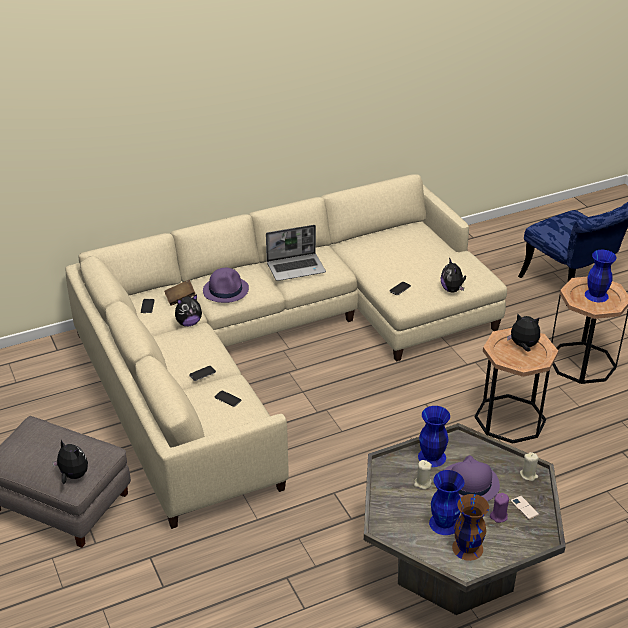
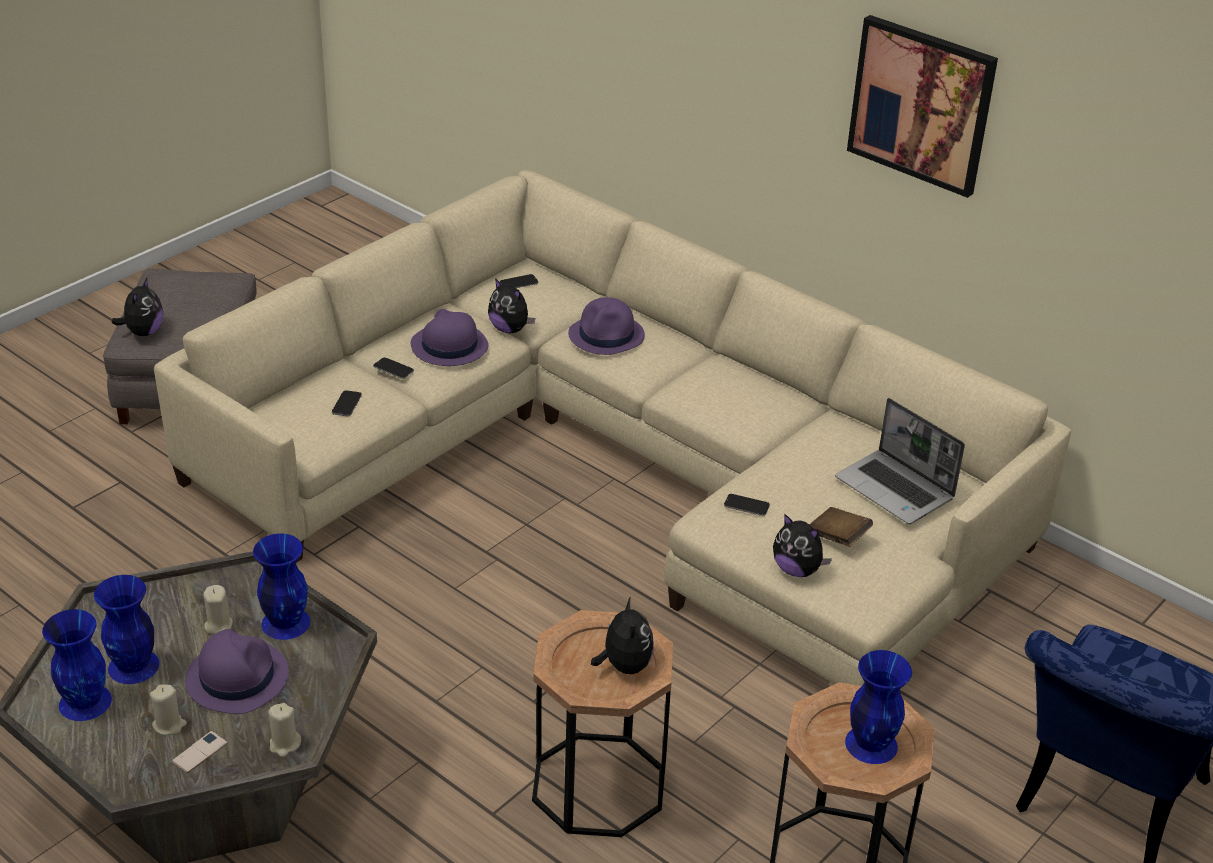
camera: 65 degrees right, 0 degrees up
brown book [164,280,196,306] -> brown book moved to [809,507,873,547]
laptop [266,225,326,281] -> laptop moved to [835,398,965,524]
plush toy [440,258,466,292] -> plush toy turned 105 degrees counterclockwise [773,513,832,577]
brown vase [452,494,489,561] -> blue vase [42,609,112,721]
purple candle [490,493,509,523] -> beige candle [150,685,187,735]
none -> purple hat [411,309,489,366]
none -> picture [847,15,998,198]

